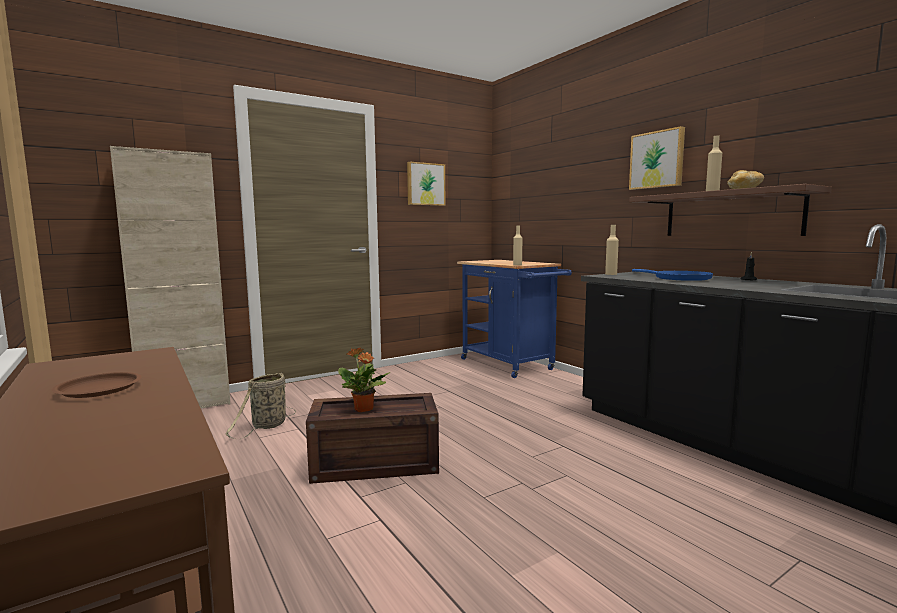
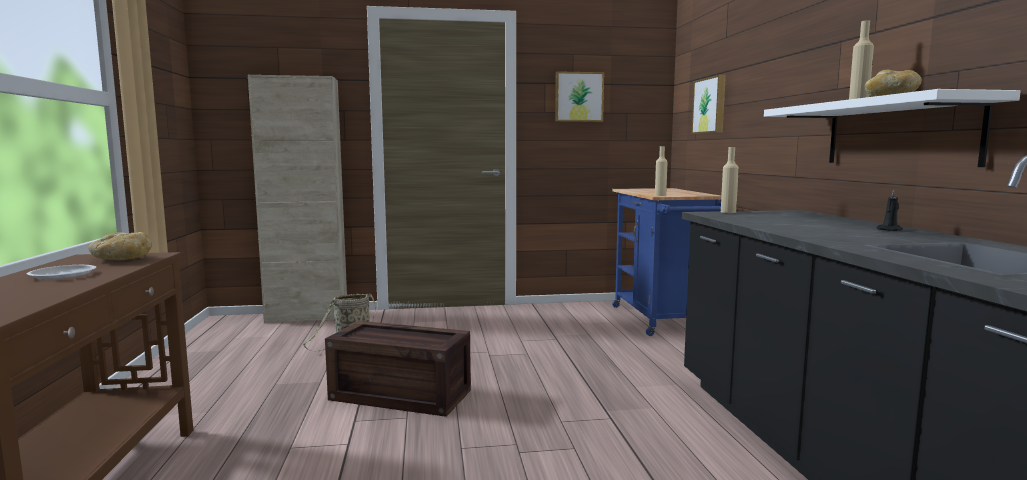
camera: 25 degrees right, 0 degrees up
brown plate [52,372,142,398] -> white plate [27,265,96,279]
potted plant [338,348,391,412] -> none
picture [629,126,685,190] -> picture moved to [692,75,726,134]
brown shelf [629,184,832,236] -> white shelf [764,89,1021,167]
blue frying pan [632,269,713,281] -> none
none -> bread [88,232,152,260]

